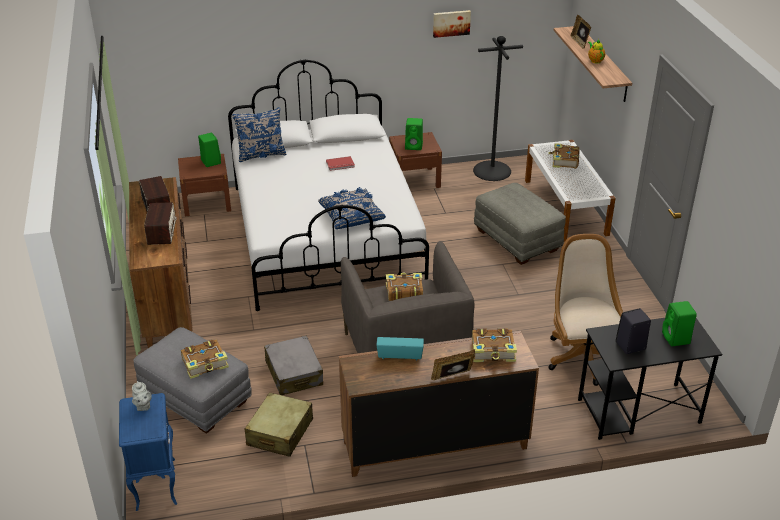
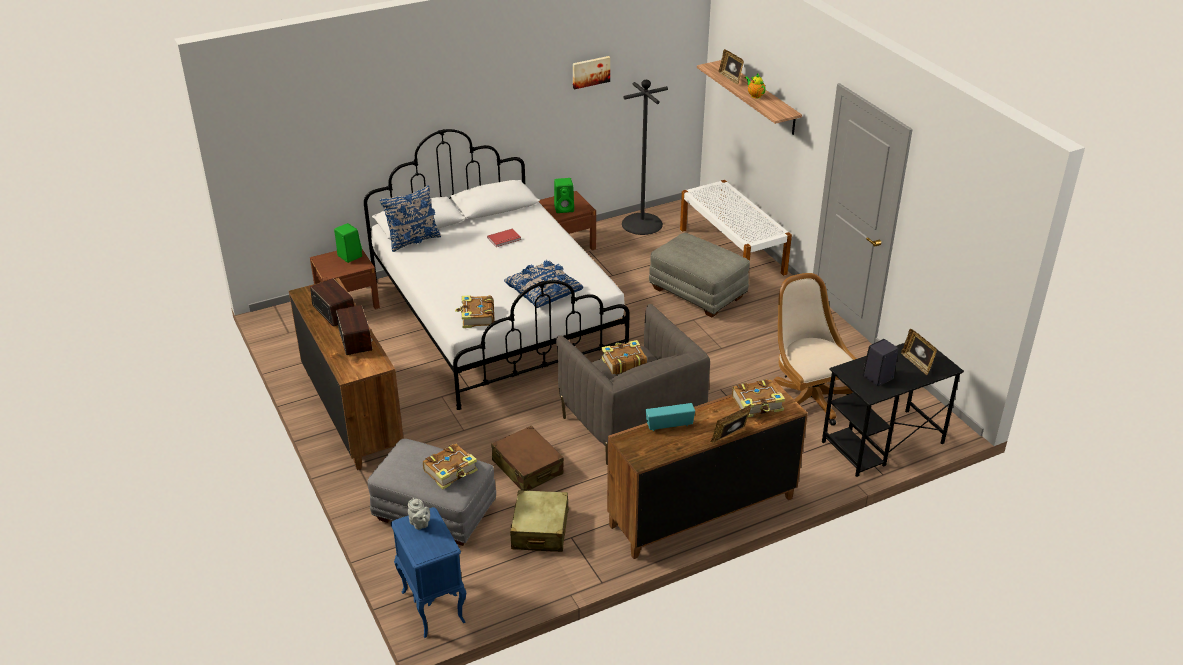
camera: 15 degrees left, 0 degrees up
grey suitcase [264,336,323,395] -> brown suitcase [491,426,564,491]
book [548,143,580,169] -> book moved to [455,295,494,328]
green speaker [662,301,697,346] -> picture frame [901,329,937,376]

